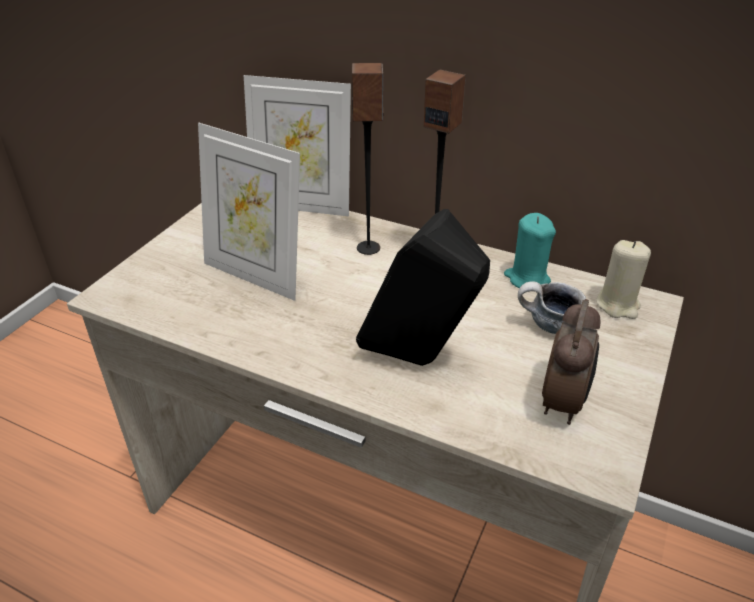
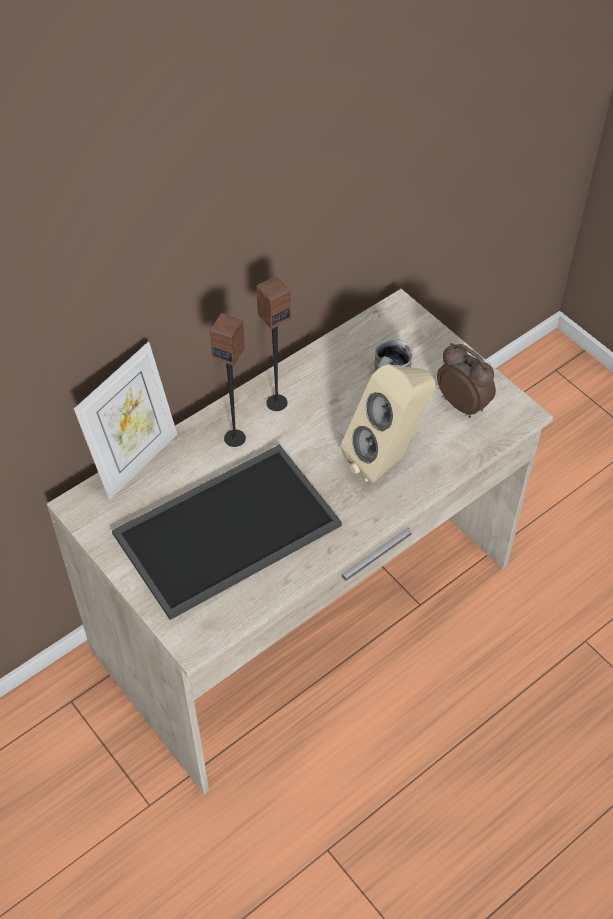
camera: 65 degrees left, 15 degrees up
picture frame [198,123,300,301] -> tray [112,445,342,620]
black speaker [356,209,490,366] -> beige speaker [341,364,435,486]
turquoise candle [504,213,556,288] -> none
beige candle [596,240,651,319] -> none

